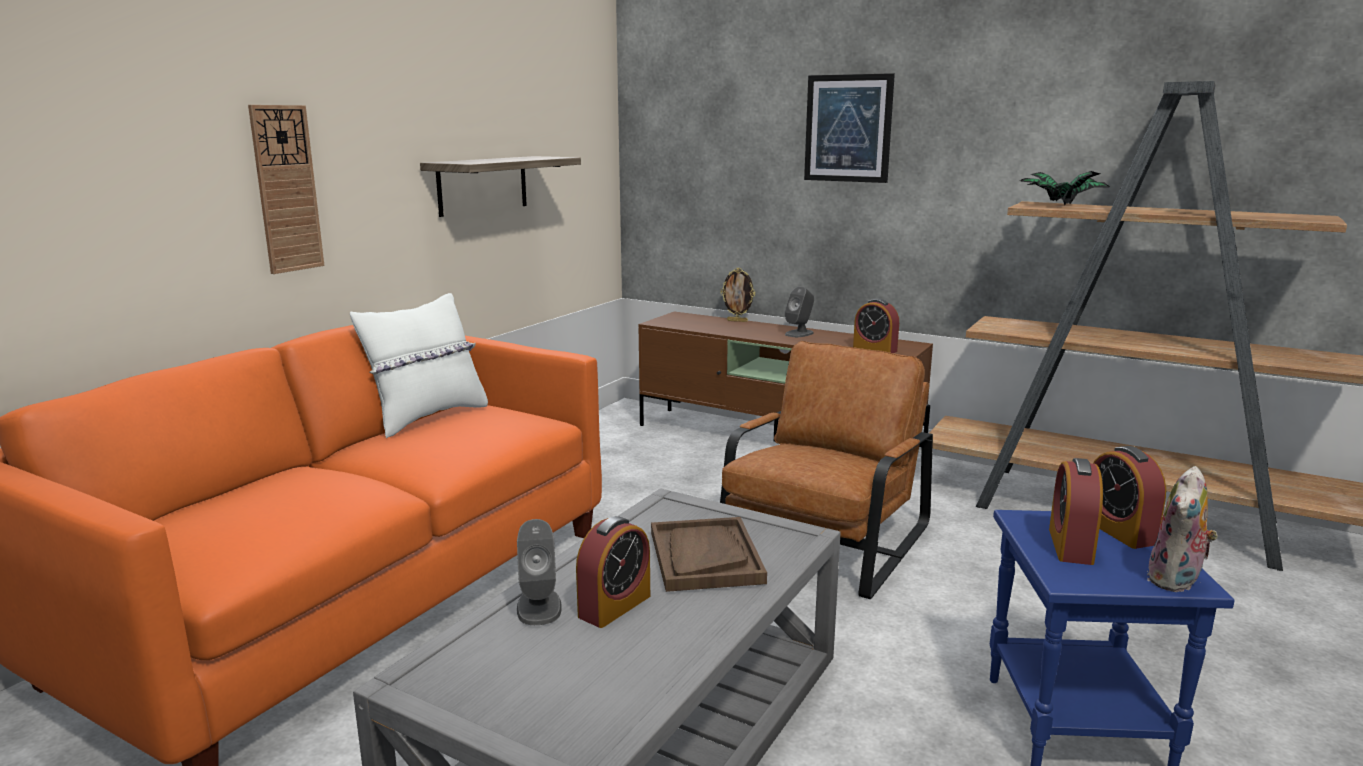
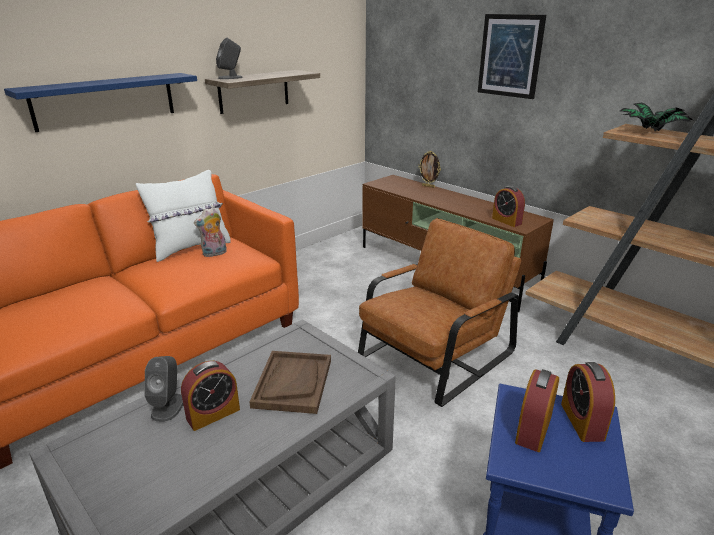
camera: 15 degrees right, 10 degrees up
wall clock [248,105,324,274] -> blue shelf [4,73,197,132]
grey speaker [785,286,814,337] -> grey speaker moved to [216,38,243,79]
plush toy [1147,466,1218,592] -> plush toy moved to [194,207,227,257]

